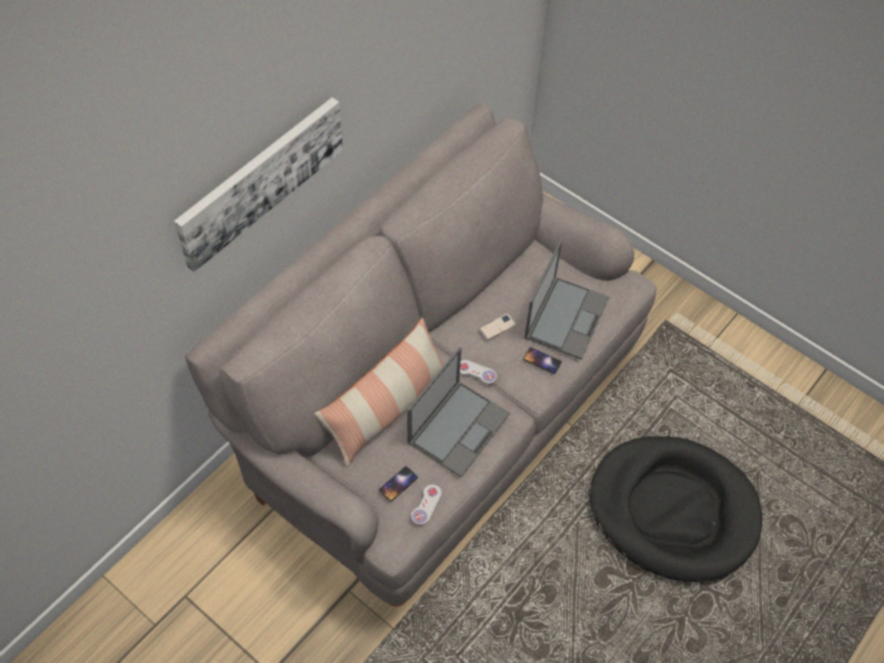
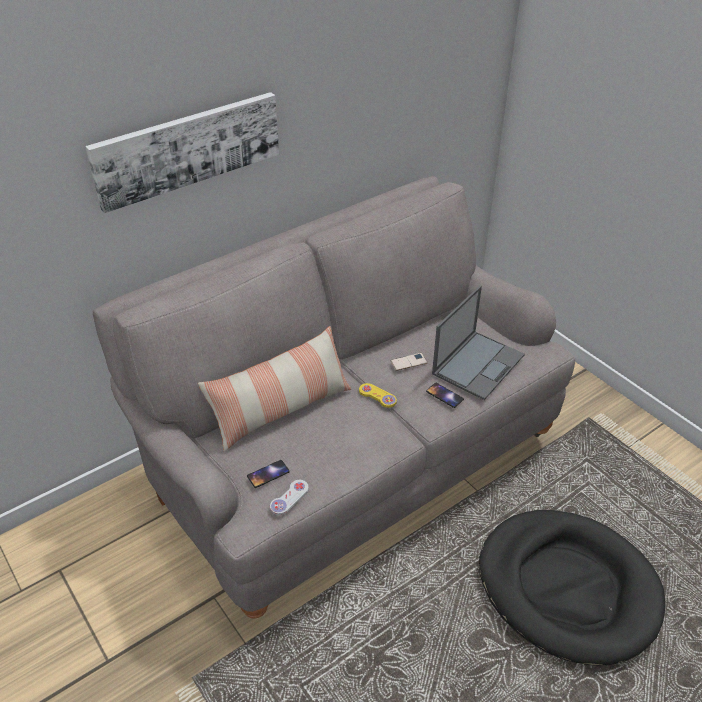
camera: 15 degrees right, 15 degrees down
laptop [407,347,510,477] -> none
white game controller [460,360,497,385] -> yellow game controller [359,383,397,408]

